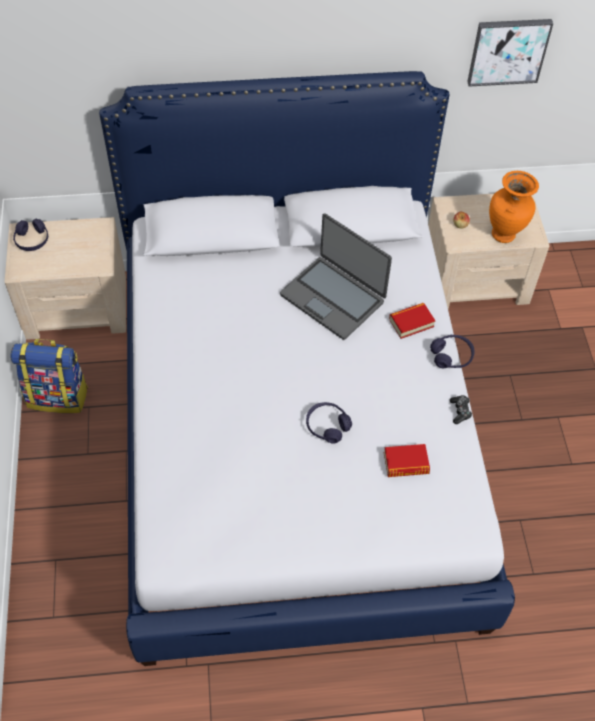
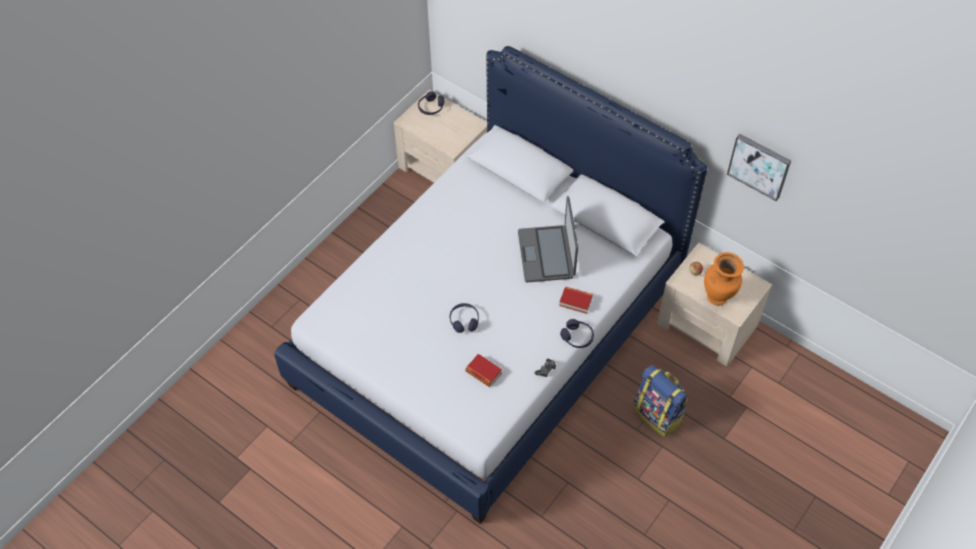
camera: 45 degrees right, 0 degrees up
backpack [10,339,88,413] -> backpack moved to [633,365,688,437]

